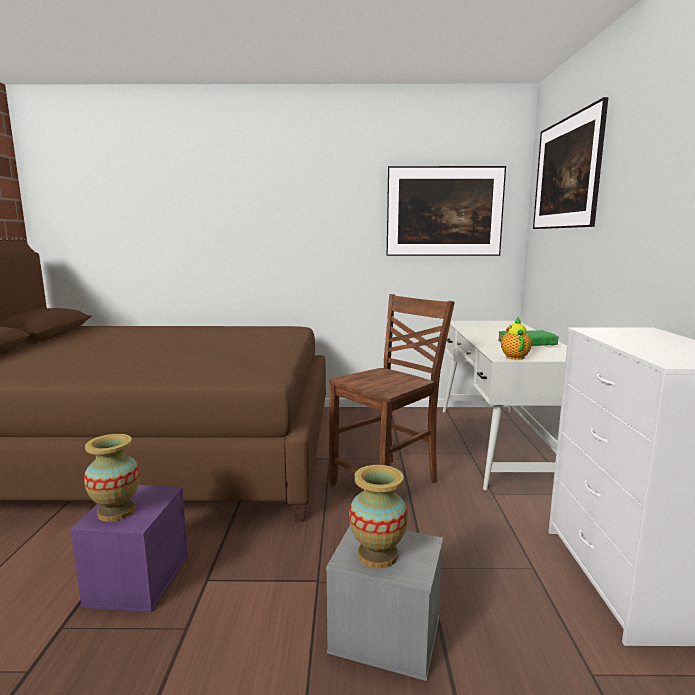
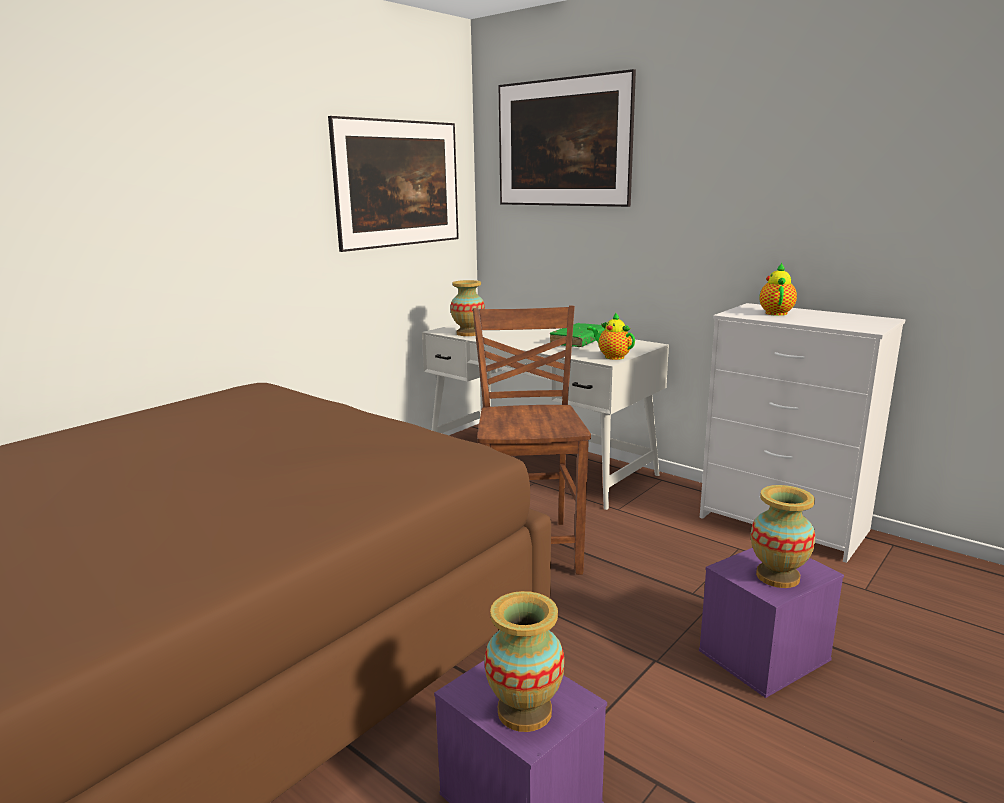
camera: 50 degrees left, 5 degrees up
grey storage box [326,526,443,681] -> purple storage box [699,548,844,698]
none -> vase [450,280,485,336]
none -> teapot [759,263,797,316]

